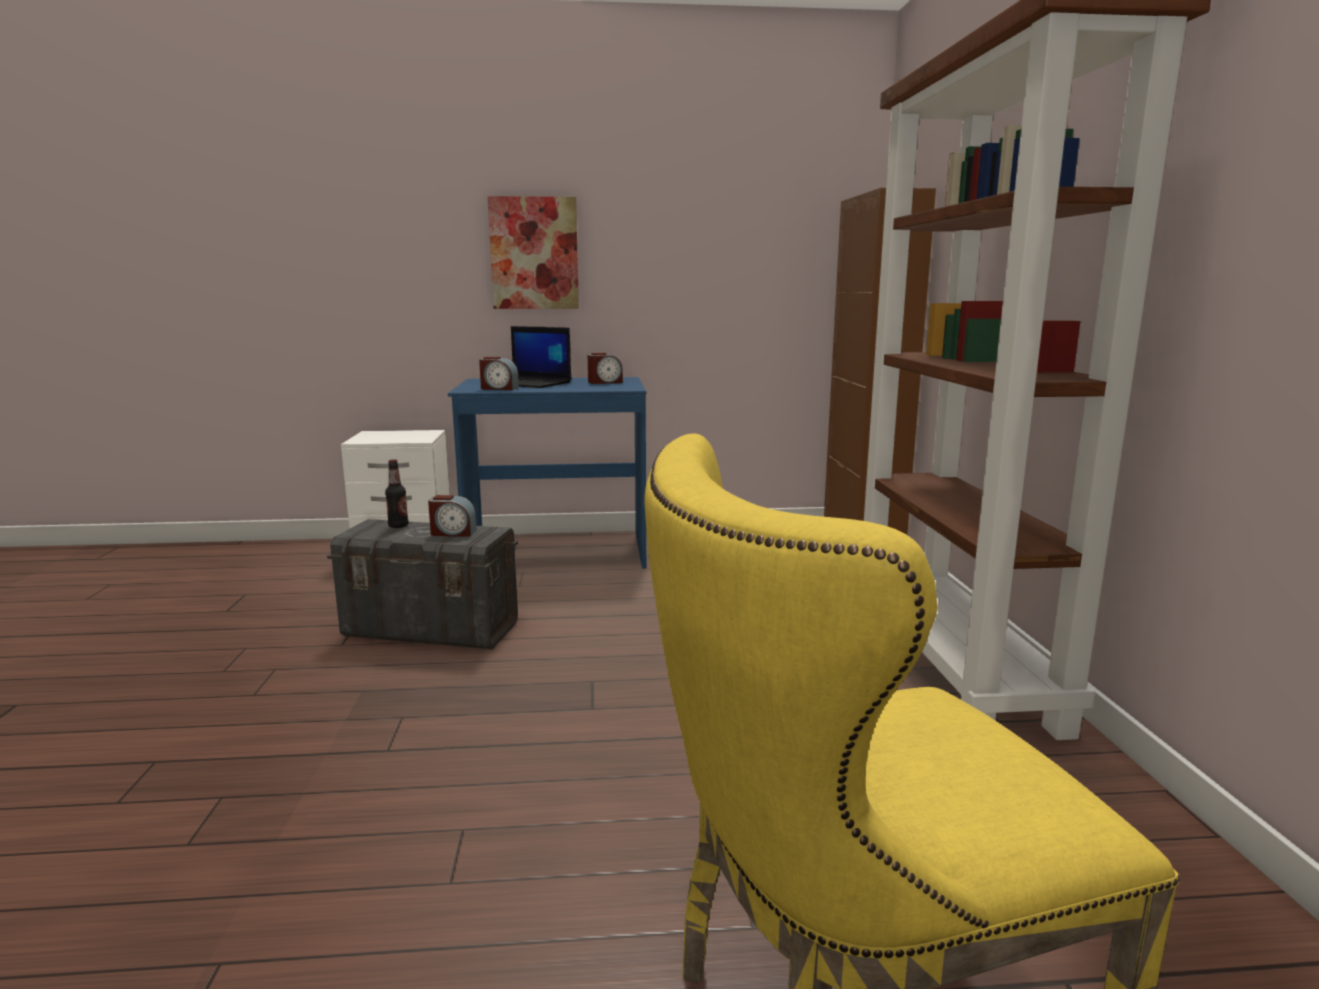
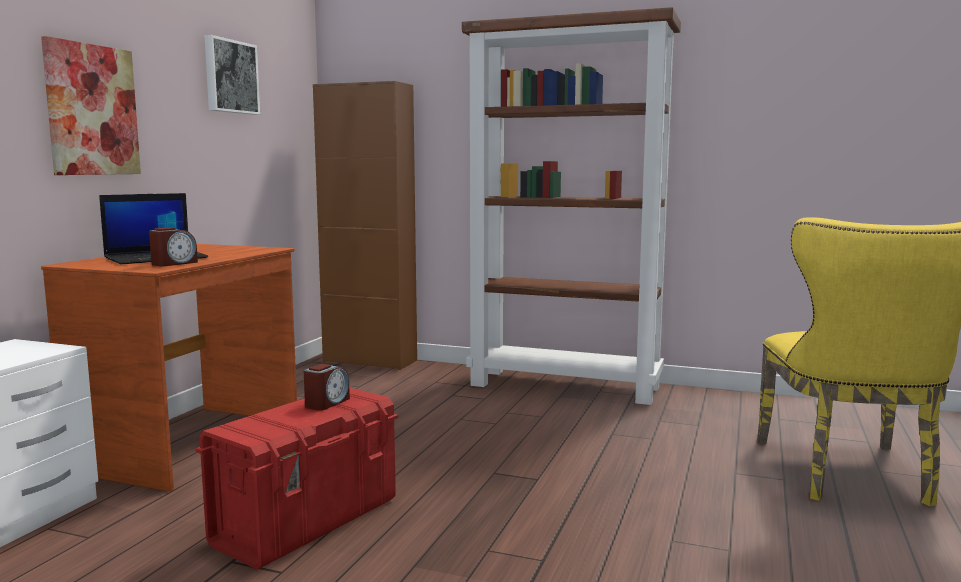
camera: 65 degrees left, 5 degrees down
grey storage box [327,519,518,649] -> red storage box [195,388,398,570]
bottle [385,459,408,528] -> none
blue desk [448,377,646,568] -> brown desk [41,244,297,492]
alarm clock [588,353,623,384] -> none
none -> picture [204,35,260,115]

